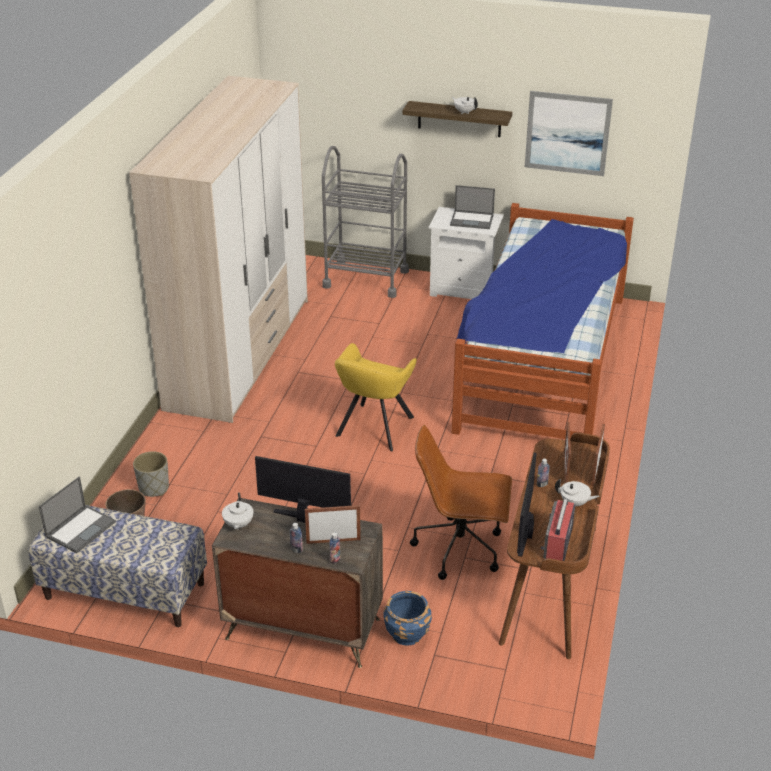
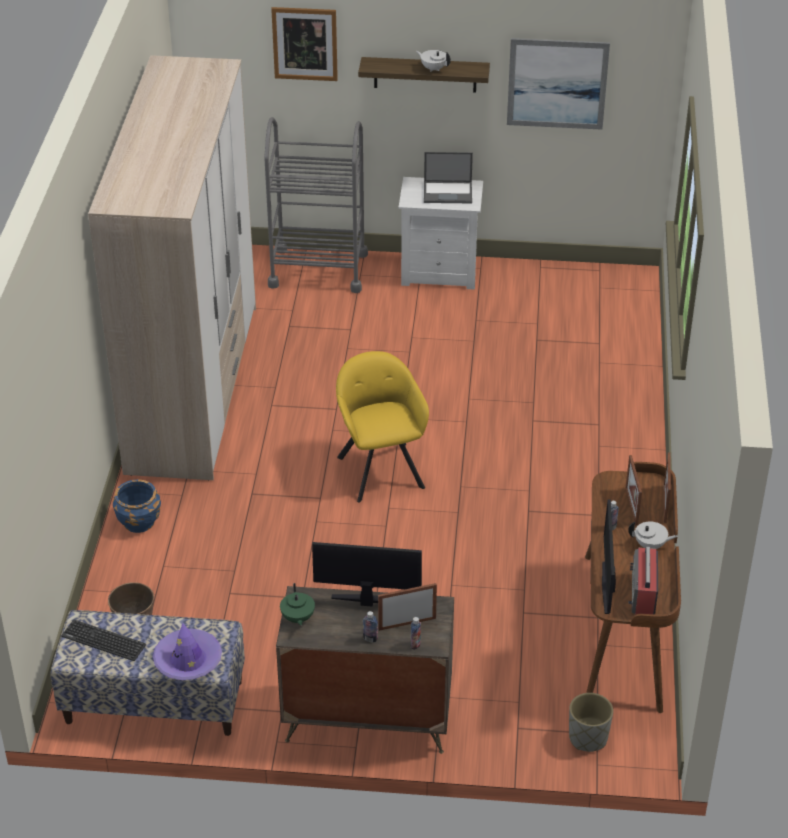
camera: 10 degrees left, 5 degrees up
laptop [39,476,116,553] -> keyboard [61,620,146,661]
grey planter [133,451,169,497] -> grey planter moved to [569,693,613,752]
white teapot [222,493,254,530] -> green teapot [280,583,315,625]
yellow armchair [335,343,417,451] -> yellow armchair turned 150 degrees clockwise [336,351,429,503]
blue planter [383,591,432,646] -> blue planter moved to [113,479,161,533]
brown office chair [410,425,512,580] -> none
bed [452,203,634,439] -> none
none -> purple hat [153,623,222,680]
none -> picture [271,7,338,81]

